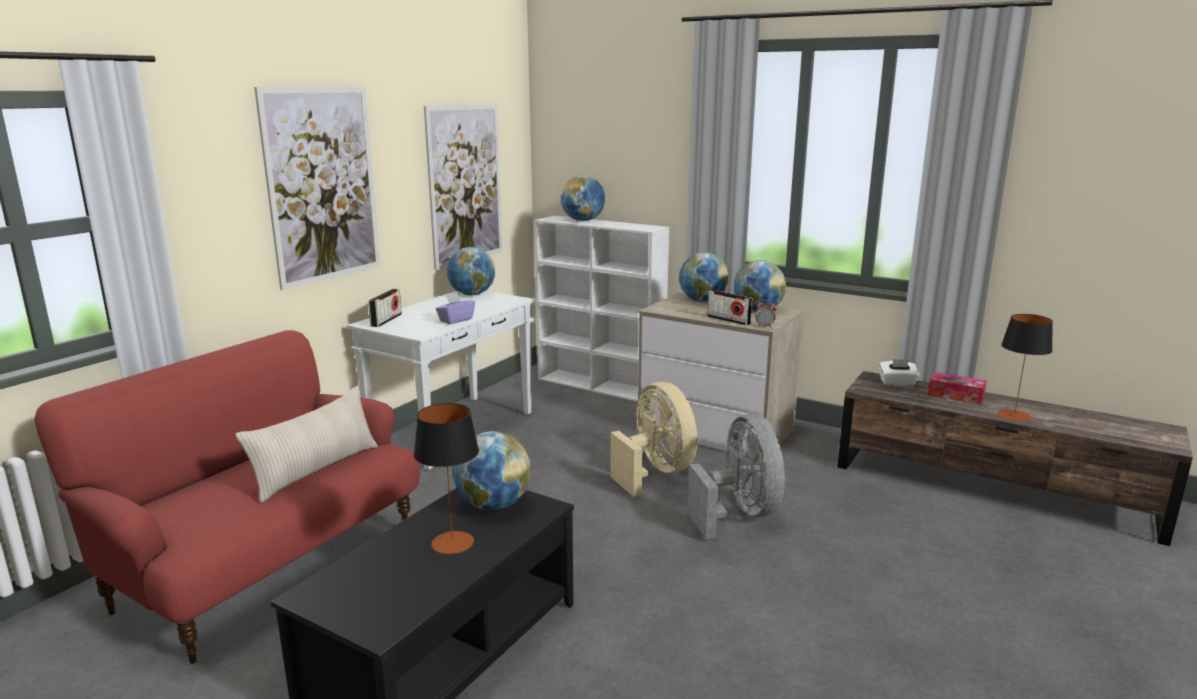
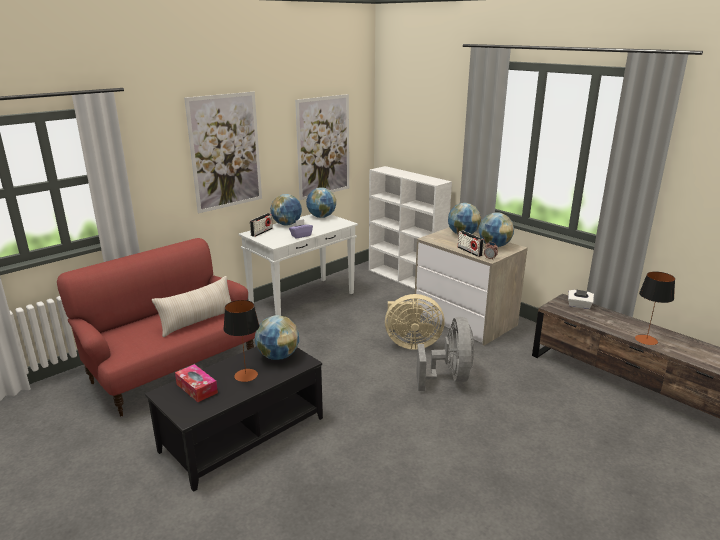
camera: 15 degrees right, 5 degrees up
globe [560,175,605,221] -> globe moved to [270,194,302,226]
beige fan [610,382,697,497] -> beige fan turned 105 degrees clockwise [385,294,445,350]
tissue box [928,372,987,405] -> tissue box moved to [175,364,218,402]

